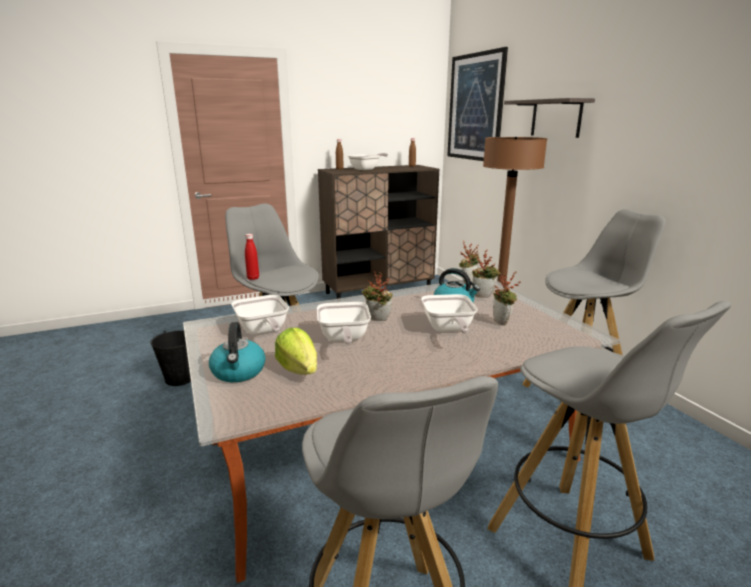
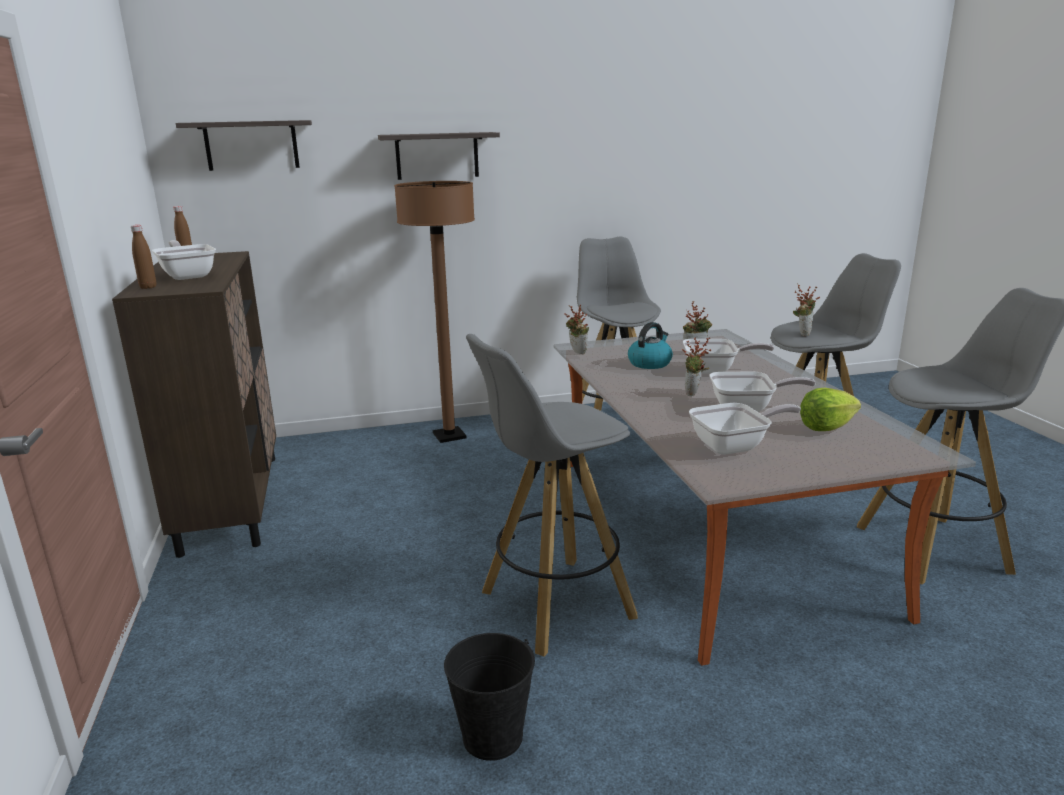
camera: 80 degrees left, 0 degrees up
kettle [209,322,266,382] -> none
red bottle [245,234,259,280] -> none
picture [447,47,508,161] -> shelf [176,120,312,171]
potted plant [472,249,500,298] -> potted plant moved to [793,283,820,336]

